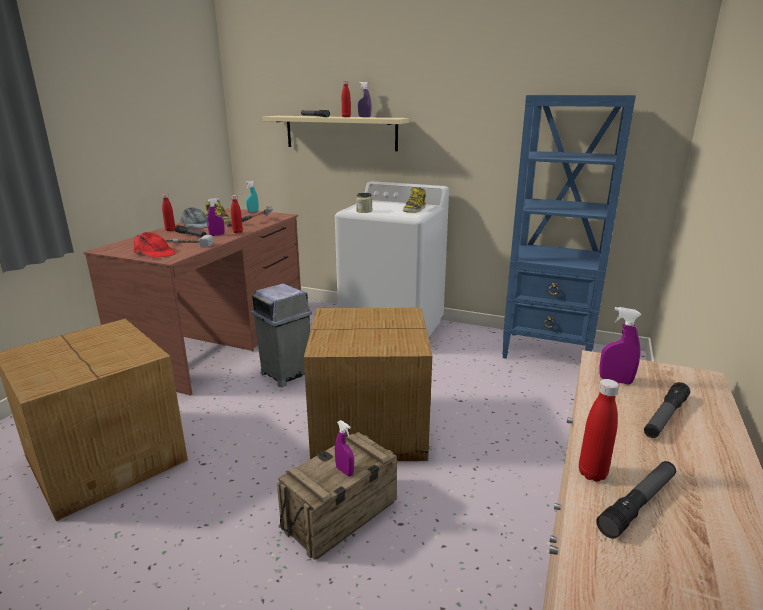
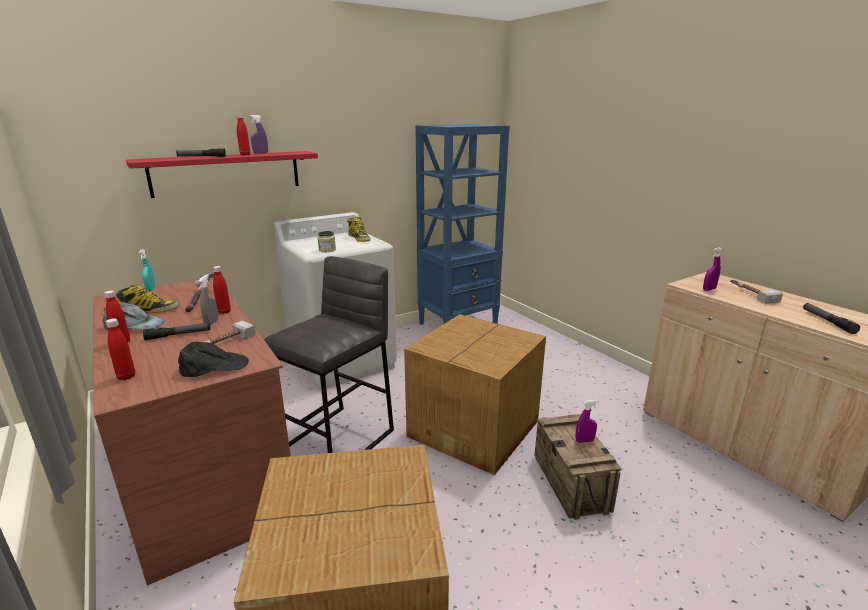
camera: 55 degrees left, 0 degrees up
red cap [134,232,176,258] -> black cap [178,342,249,377]
purple spray bottle [207,198,225,236] -> grey spray bottle [199,274,218,325]
grey trash can [251,283,312,387] -> grey stool [264,256,394,453]
beige shelf [263,116,410,151] -> red shelf [126,151,318,198]
red bottle [579,379,619,482] -> red bottle moved to [106,318,135,380]
flashlight [644,382,690,438] -> hammer [730,280,783,304]

